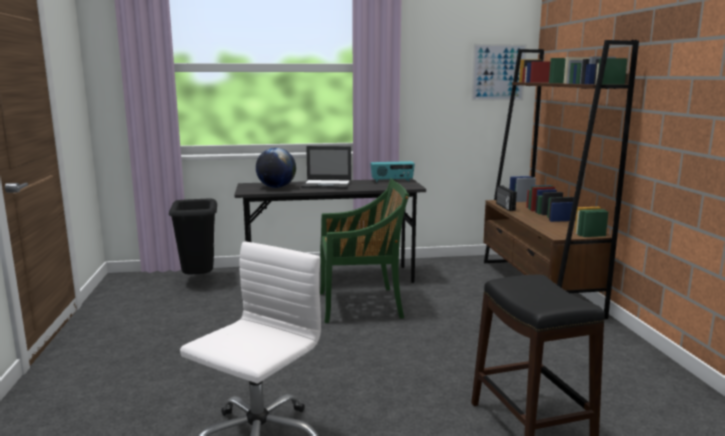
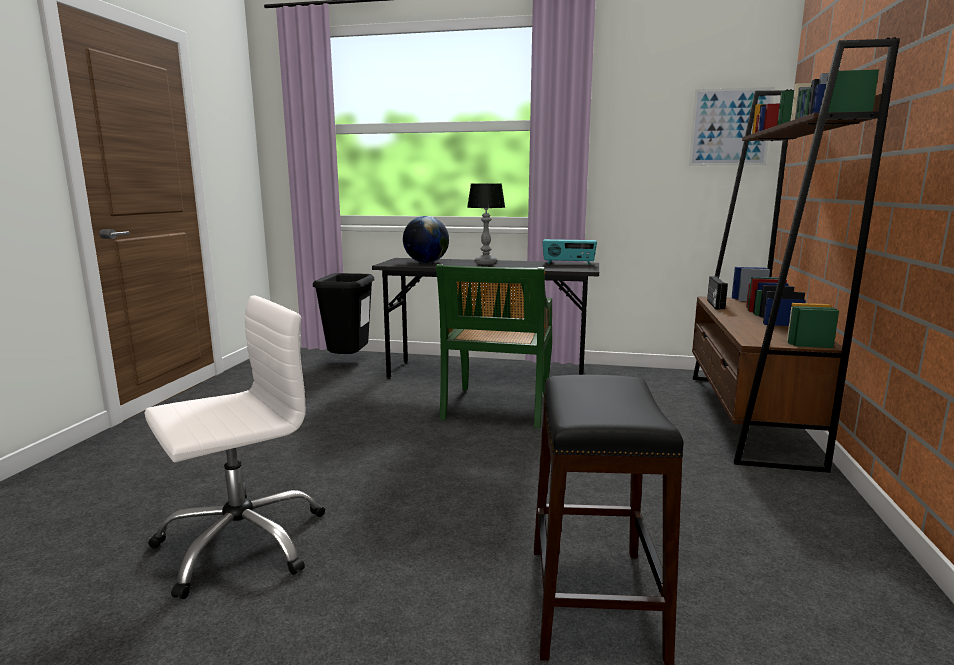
camera: 20 degrees right, 0 degrees up
laptop [301,146,351,189] -> table lamp [467,183,505,265]
green chair [320,178,410,323] -> green chair turned 90 degrees clockwise [436,264,552,428]

